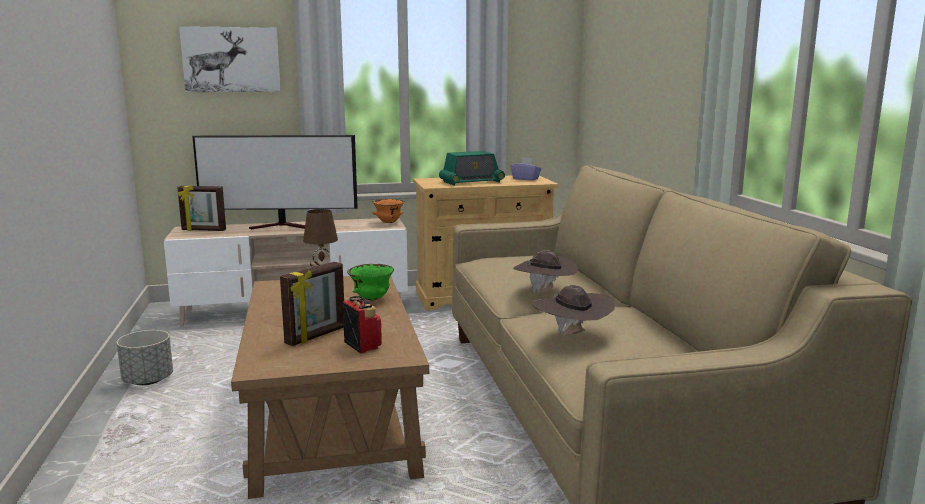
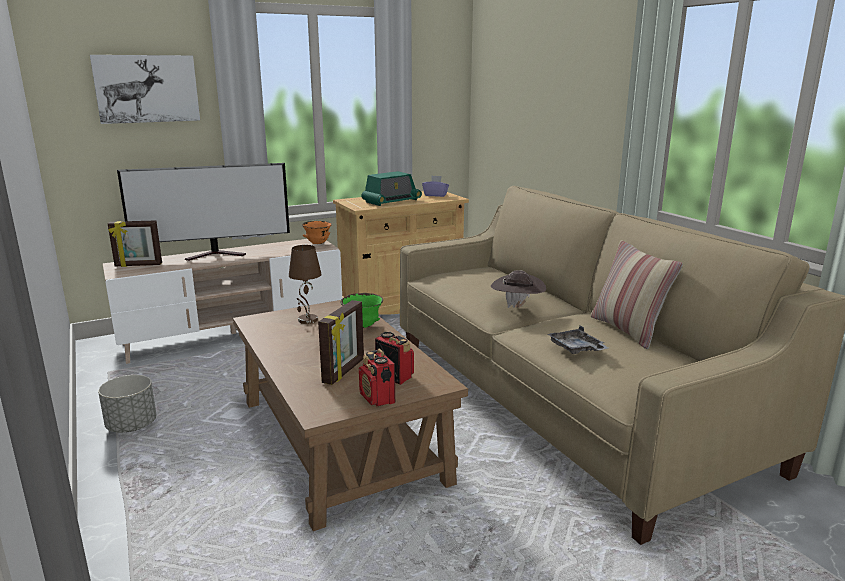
camera: 15 degrees left, 5 degrees up
brown hat [531,285,614,335] -> grey tray [547,326,608,354]
none -> radio [359,349,395,406]
none -> pillow [591,240,683,349]

